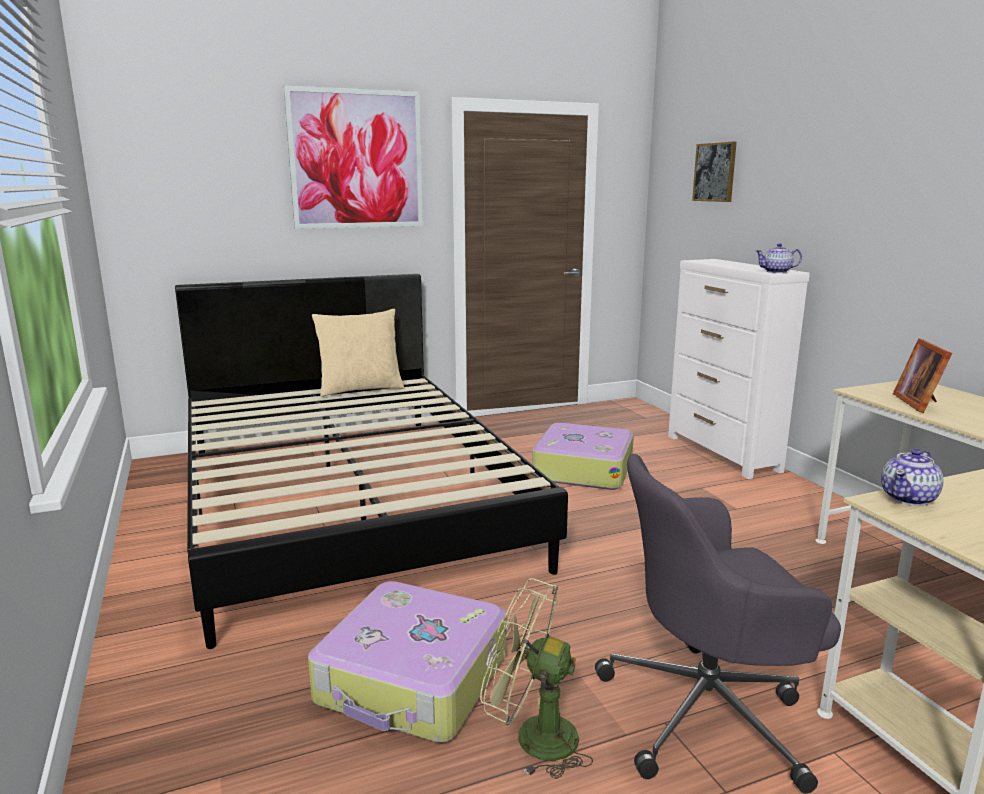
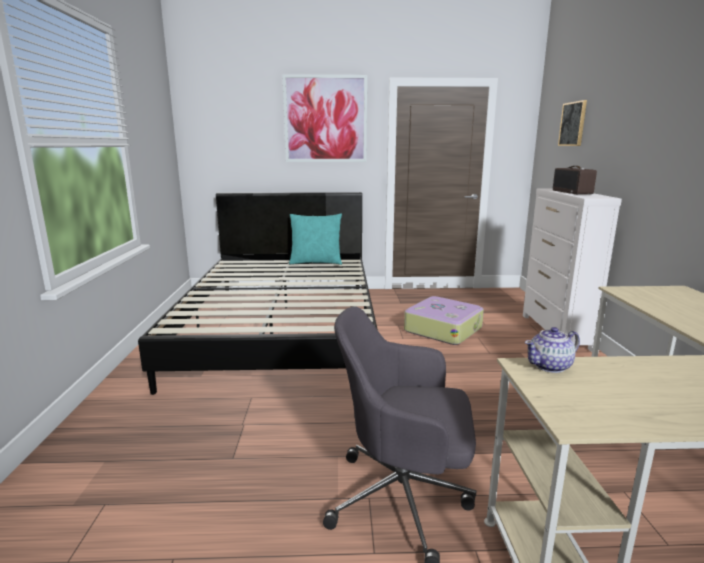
camera: 20 degrees right, 0 degrees up
suitcase [308,581,507,743] -> none
beige pillow [312,309,405,397] -> turquoise pillow [289,214,342,265]
green fan [480,578,593,779] -> none
teapot [755,243,802,273] -> none
picture frame [893,338,952,413] -> none
none -> radio [553,166,597,194]

